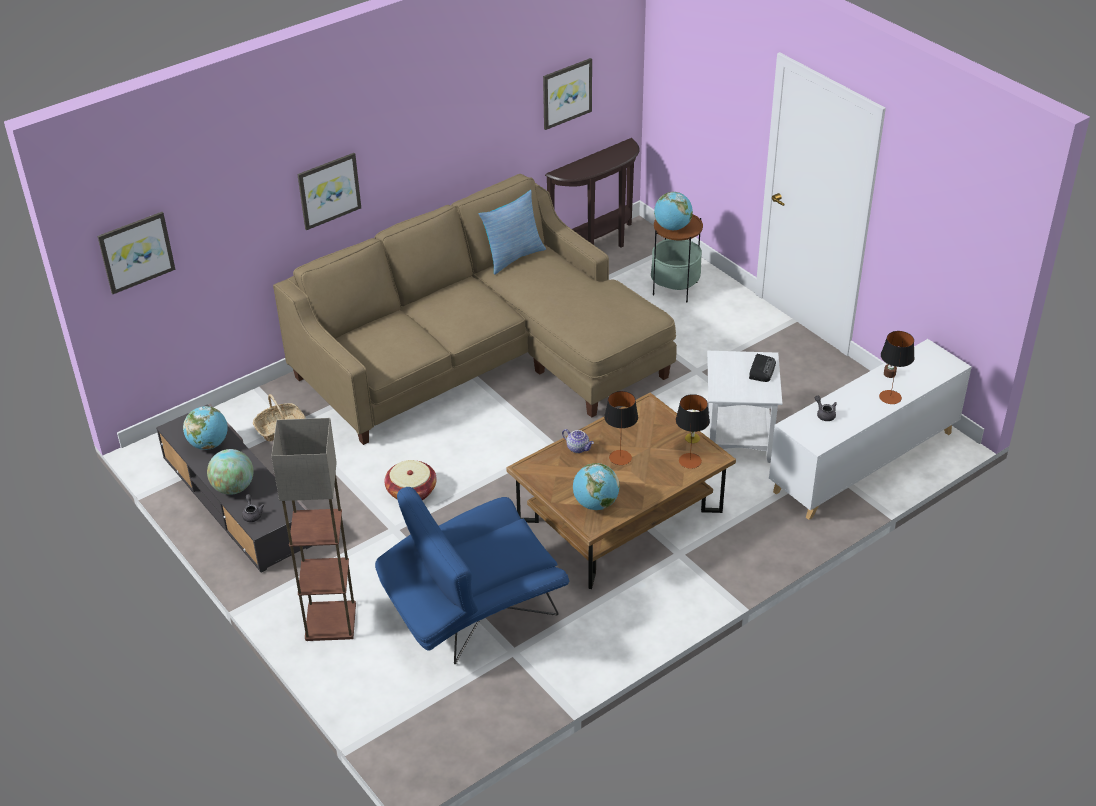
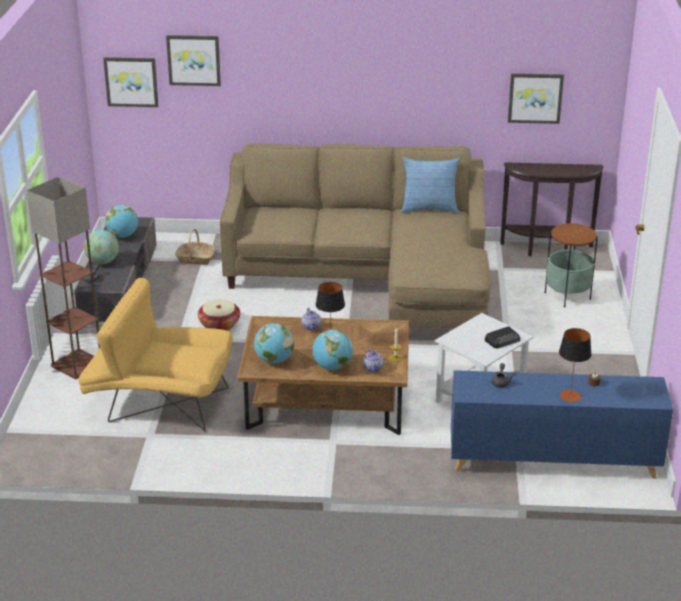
camera: 40 degrees right, 10 degrees down
picture [297,153,361,230] -> picture moved to [166,35,221,86]
blue armchair [375,487,569,664] -> yellow armchair [78,278,233,431]
globe [654,192,693,230] -> globe moved to [312,330,353,370]
table lamp [676,394,710,469] -> teapot [363,348,384,372]
white cabinet [769,339,972,520] -> blue cabinet [451,370,673,479]

